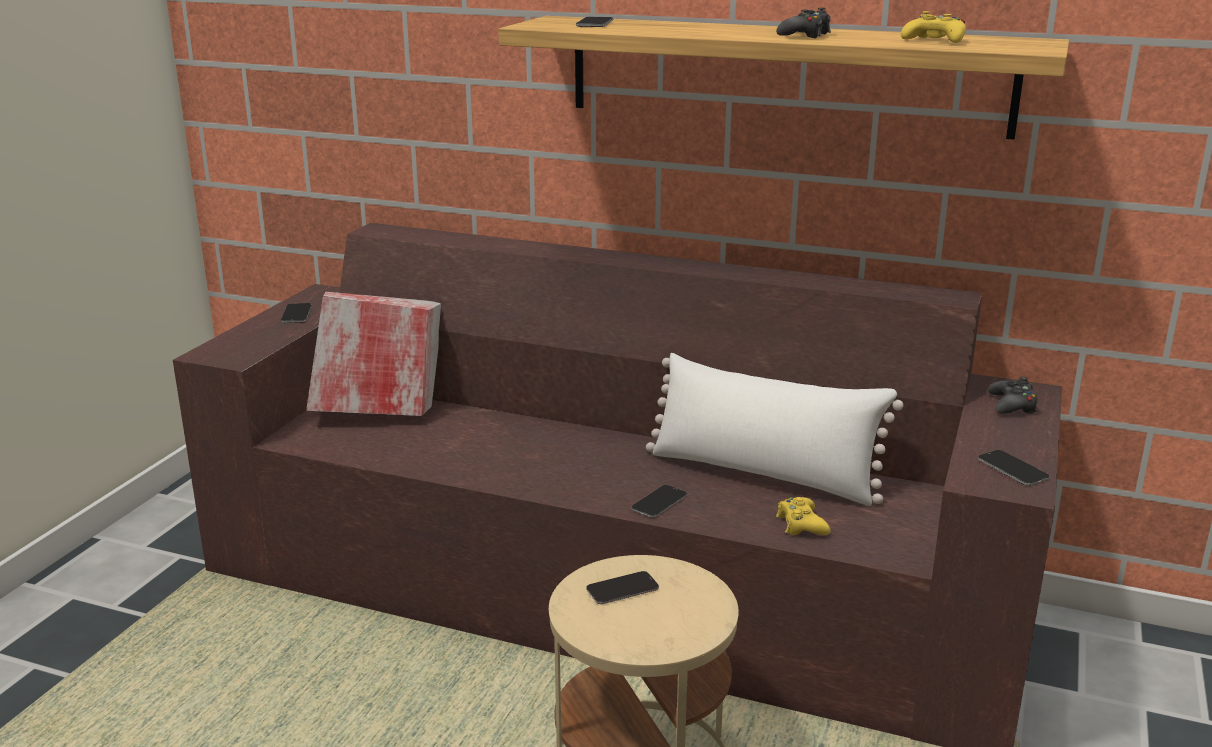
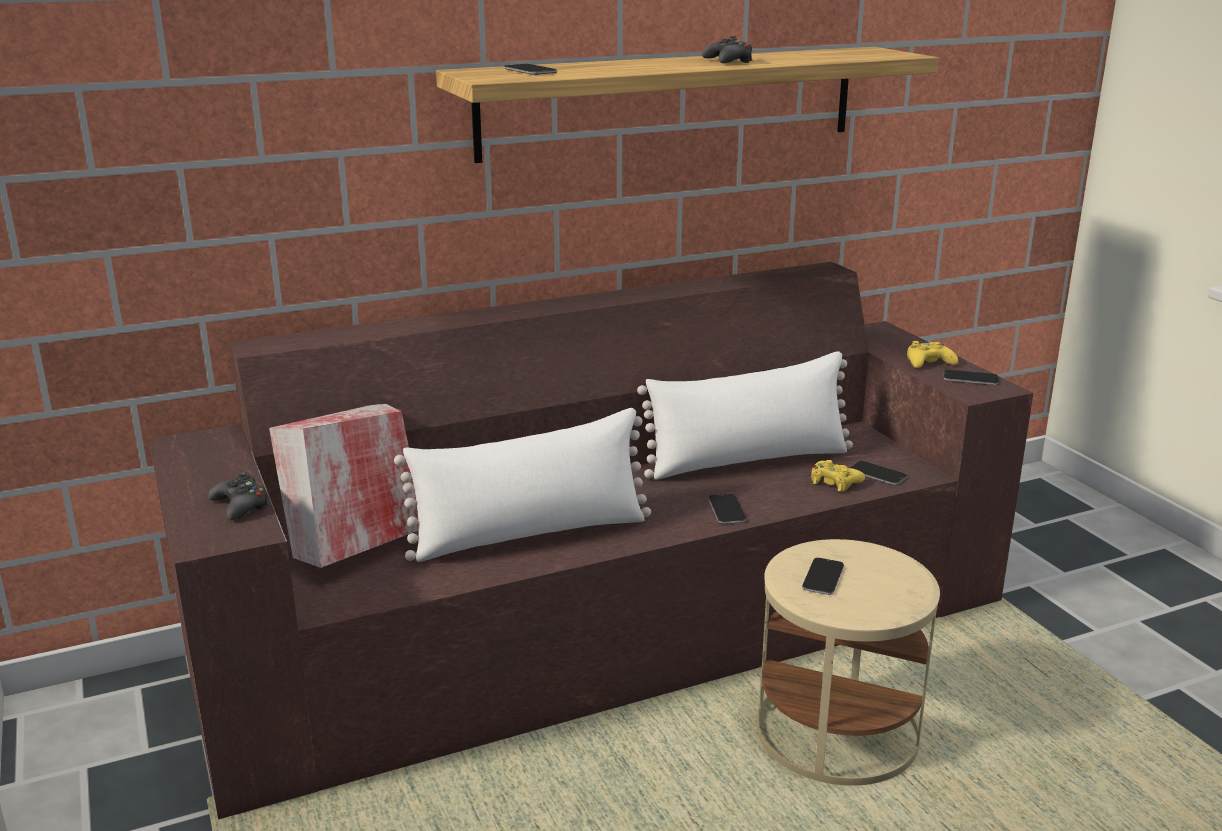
camera: 45 degrees left, 0 degrees up
phone [281,303,312,323] -> phone moved to [850,461,907,485]
yellow game controller [901,11,966,43] -> yellow game controller moved to [907,341,958,368]
black game controller [988,377,1038,414] -> black game controller moved to [208,472,270,520]
none -> white pillow [394,408,651,562]

